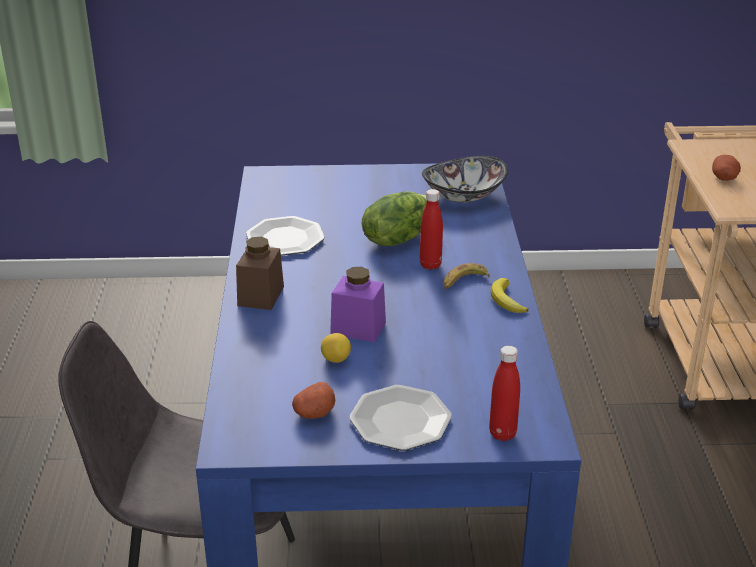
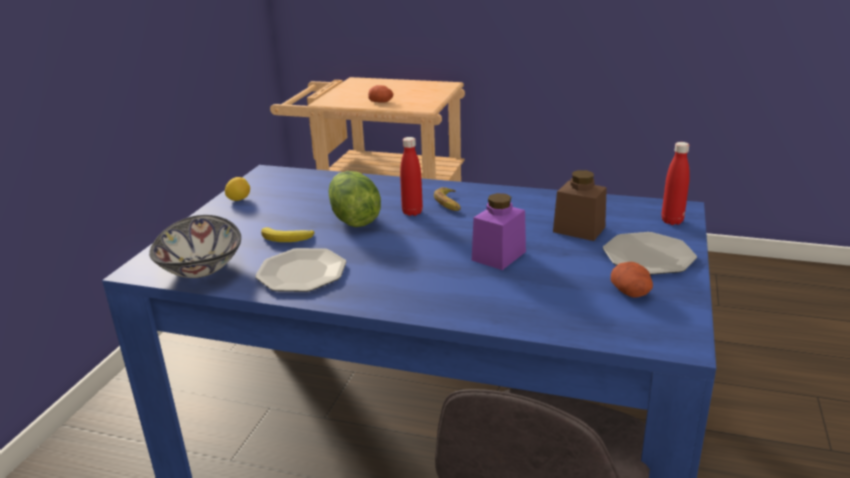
camera: 70 degrees left, 5 degrees down
brown jar [236,237,284,310] -> brown jar moved to [553,170,607,241]
lemon [321,333,351,363] -> lemon moved to [225,177,250,201]
bowl [422,156,508,203] -> bowl moved to [149,215,241,278]
banana [491,278,529,313] -> banana moved to [261,227,314,242]

